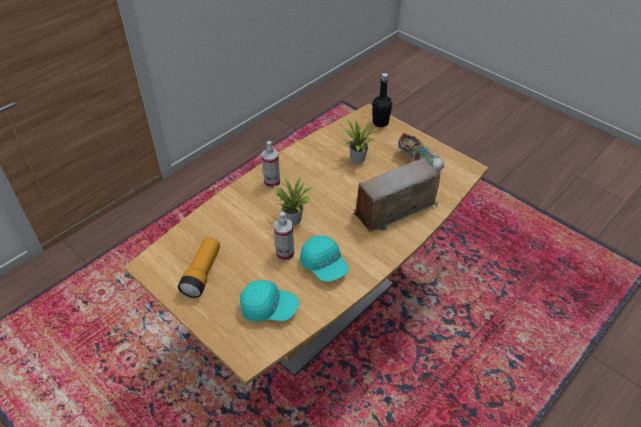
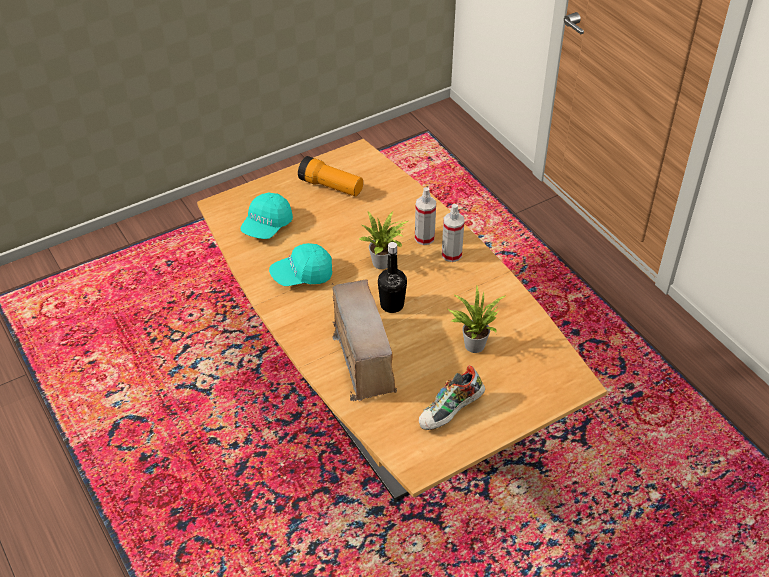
camera: 105 degrees right, 0 degrees up
spray bottle [274,212,294,261] -> spray bottle moved to [415,187,436,245]
black bottle [372,73,392,127] -> black bottle moved to [378,242,407,313]

